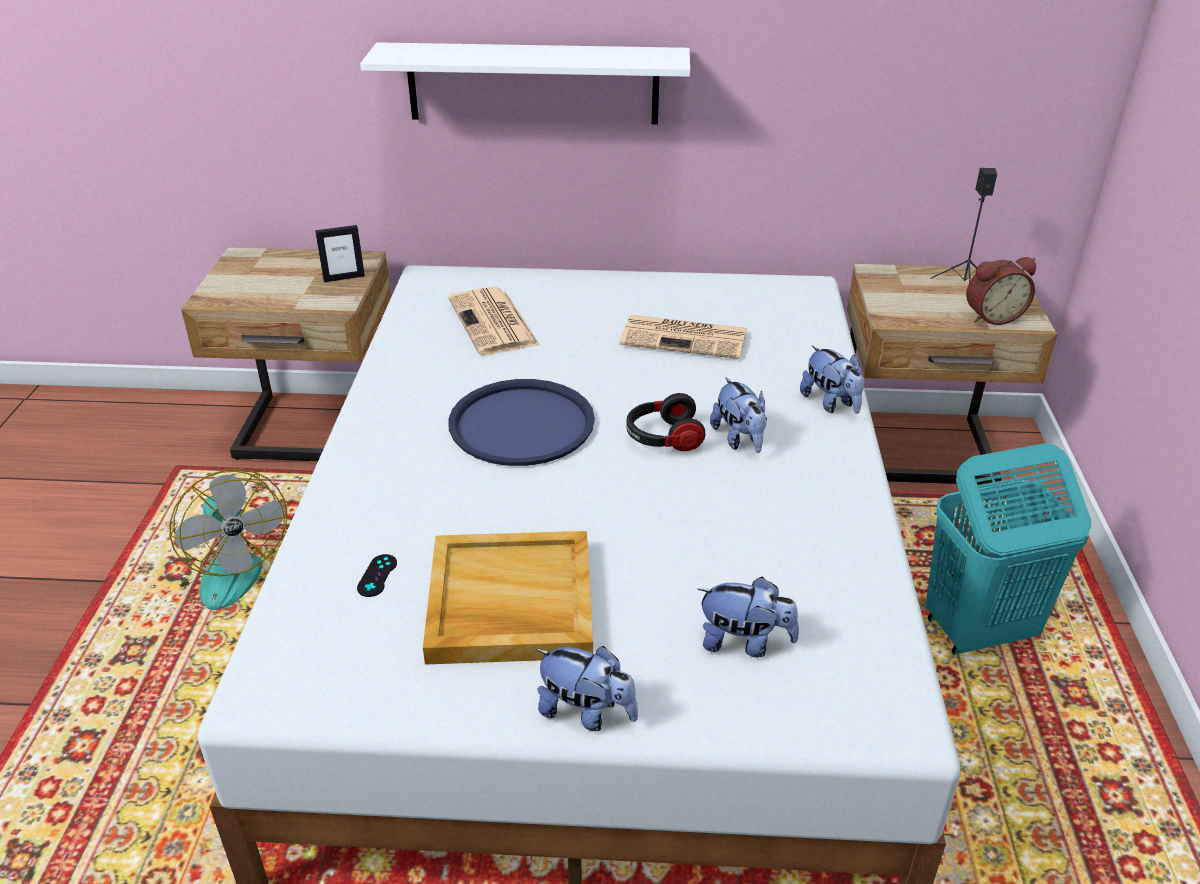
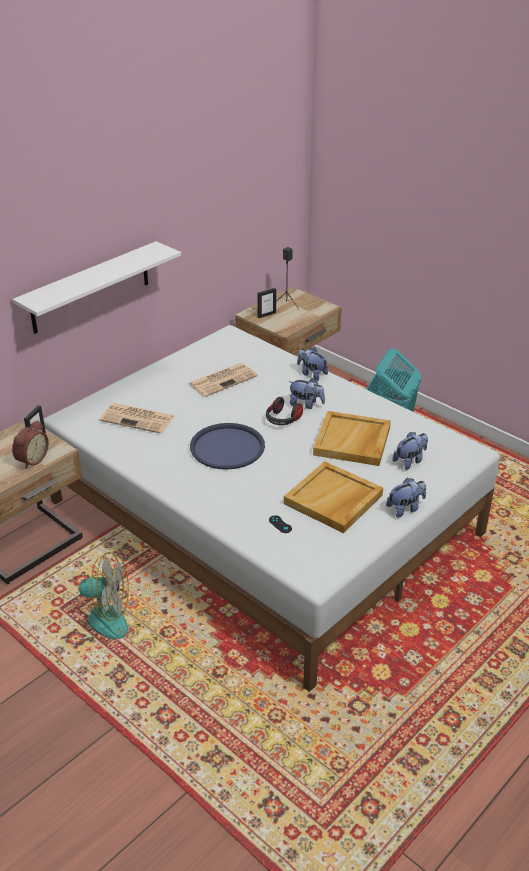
camera: 50 degrees left, 0 degrees up
plush toy [800,346,864,414] -> plush toy turned 150 degrees counterclockwise [297,347,328,381]
alarm clock [966,257,1036,325] -> alarm clock moved to [12,420,49,469]
none -> picture frame [257,288,276,318]
none -> beige tray [313,411,391,466]

